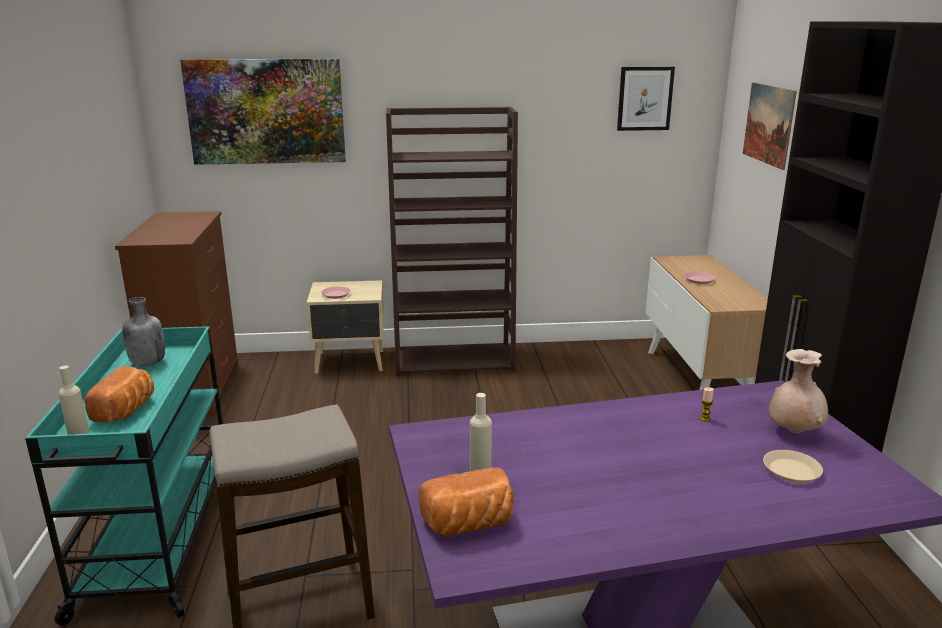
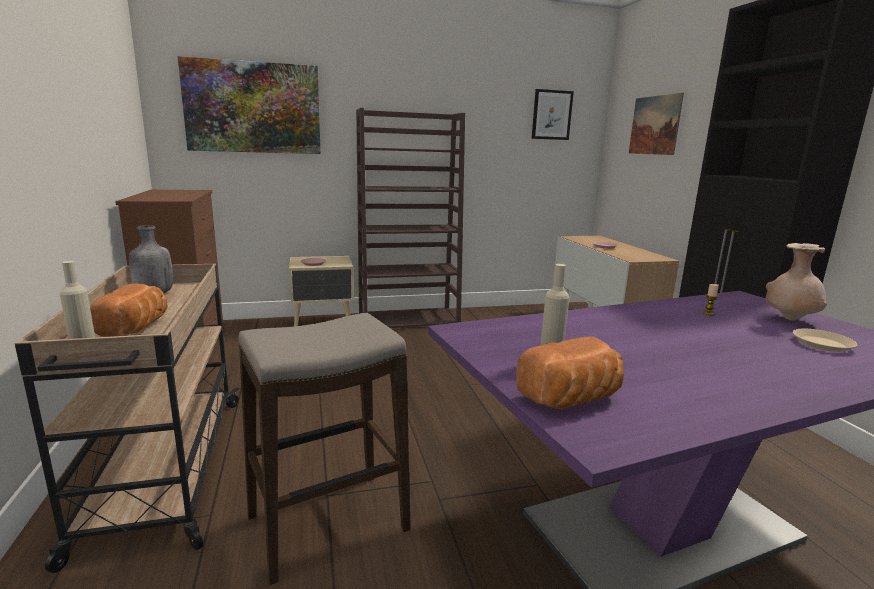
camera: 10 degrees left, 5 degrees down
turquoise cart [25,326,223,626] -> beige cart [15,264,240,573]

